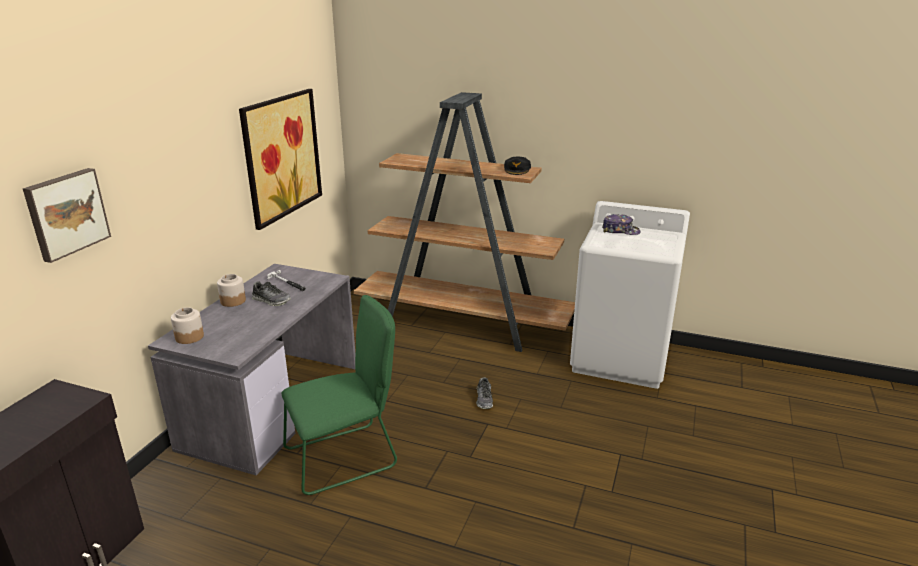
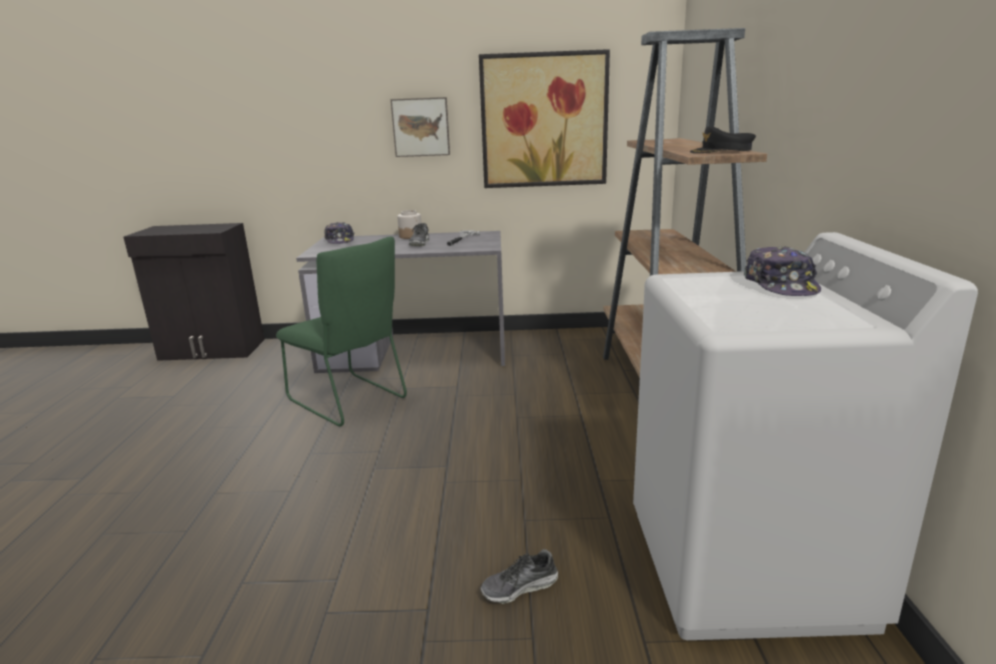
camera: 70 degrees right, 5 degrees down
picture [23,168,111,263] -> picture moved to [391,97,450,157]
jar [171,307,204,344] -> cap [325,222,354,244]
shoe [476,377,493,409] -> shoe moved to [481,549,558,604]

